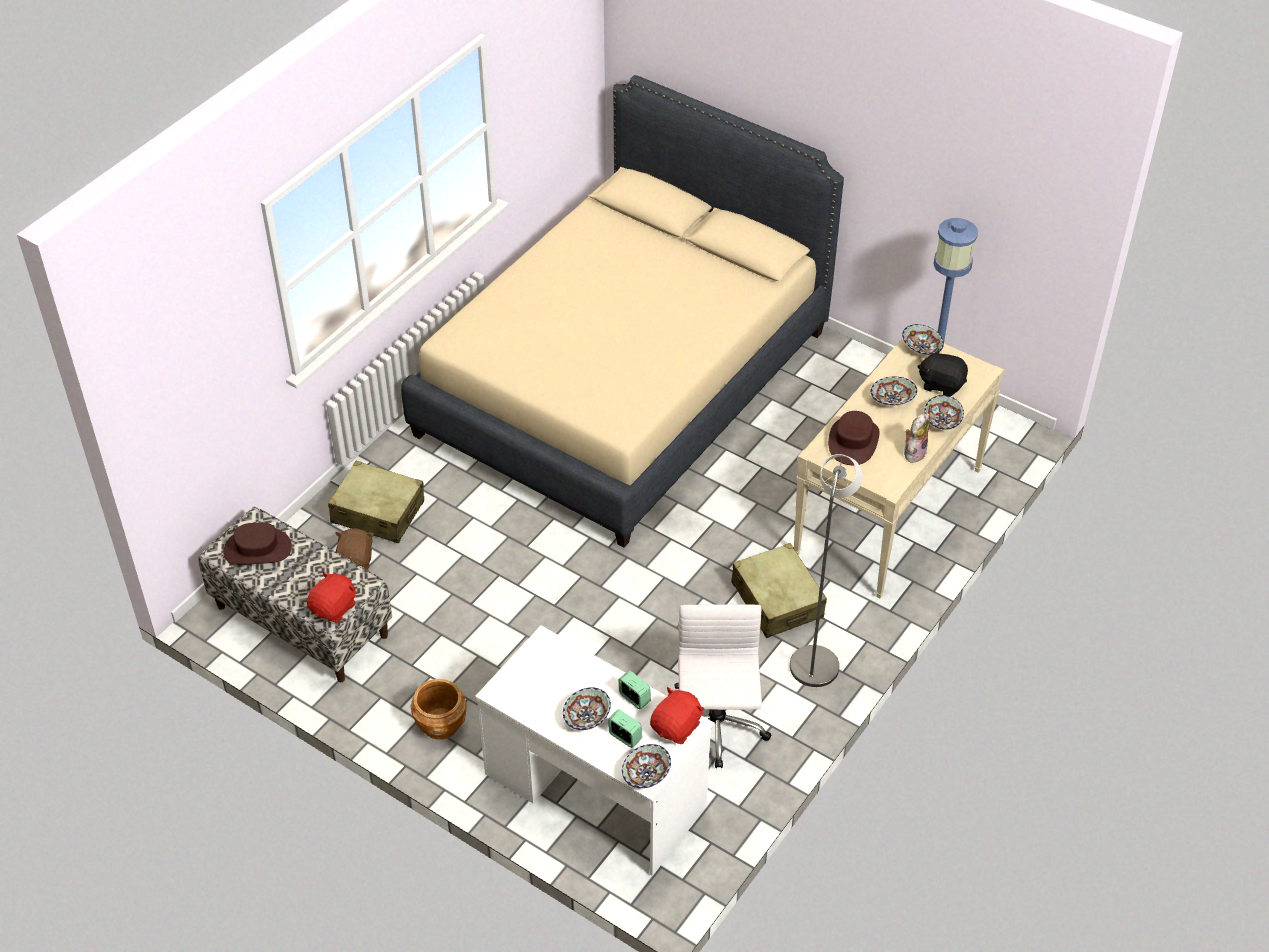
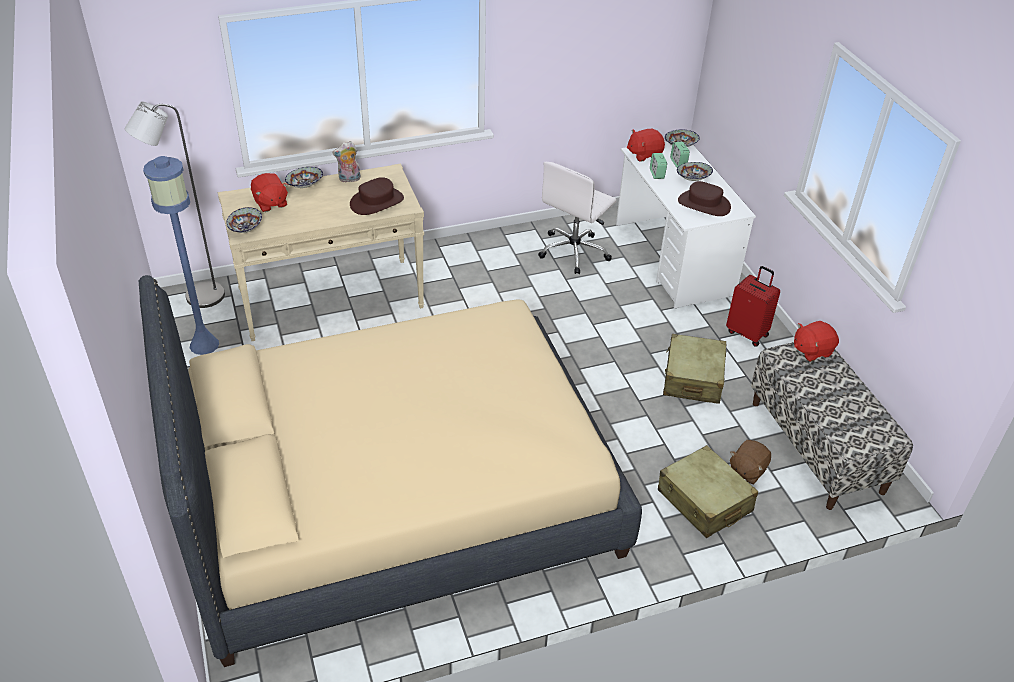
camera: 145 degrees left, 5 degrees down
brown hat [223,523,292,565] -> brown hat moved to [678,181,731,216]
brown planter [411,679,467,740] -> red suitcase [726,266,780,347]
beige suitcase [731,543,827,638] -> beige suitcase moved to [663,334,726,404]
grey floor lamp [790,454,863,687] -> grey floor lamp moved to [125,101,225,308]
bowl [870,377,917,405] -> none
black plush toy [918,348,968,396] -> red plush toy [251,173,288,212]

